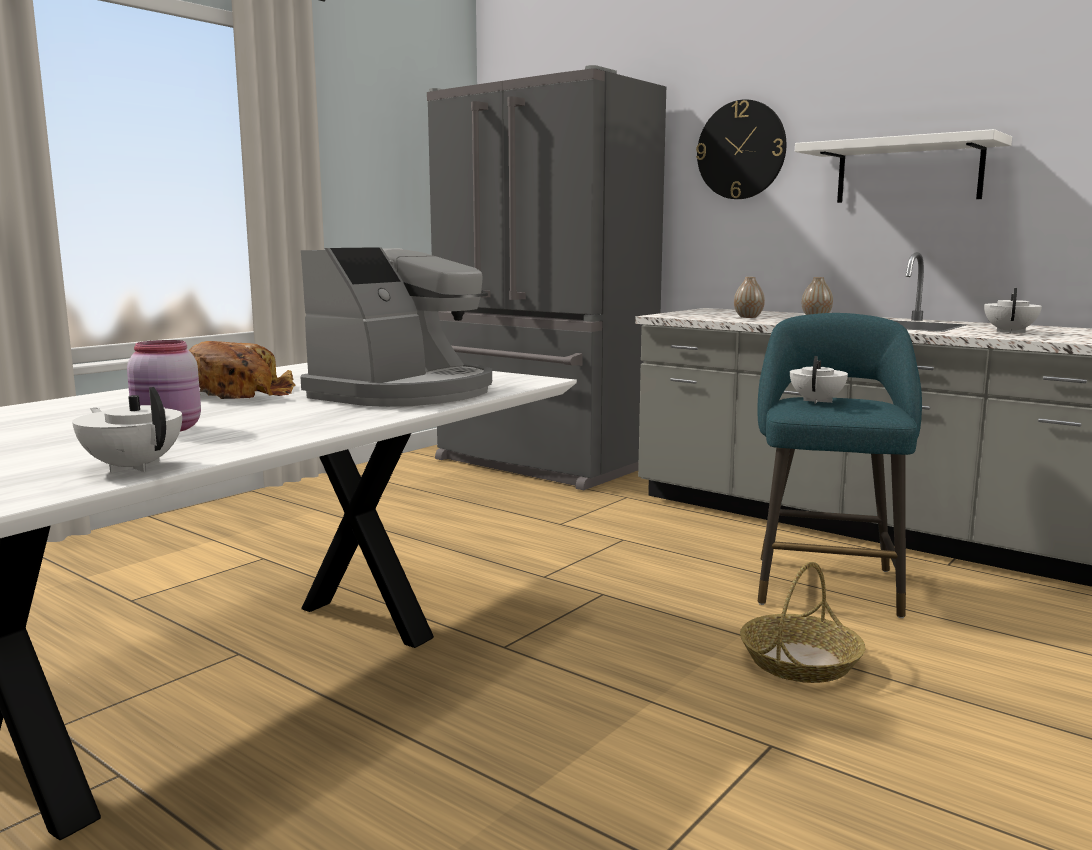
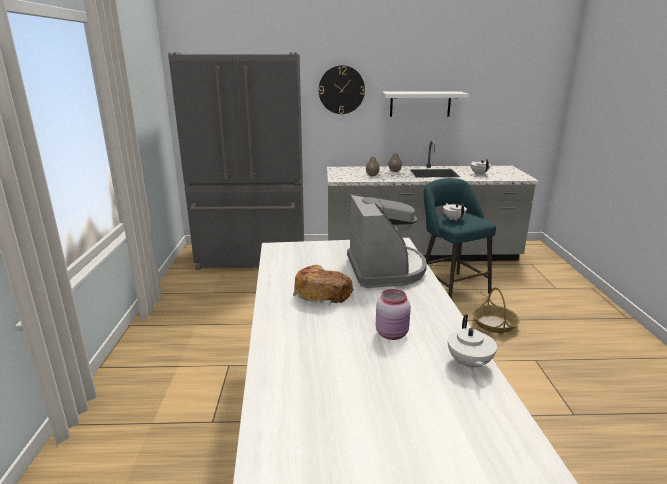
camera: 40 degrees left, 10 degrees up
white teapot [72,387,182,473] -> white teapot turned 90 degrees counterclockwise [448,315,497,371]

